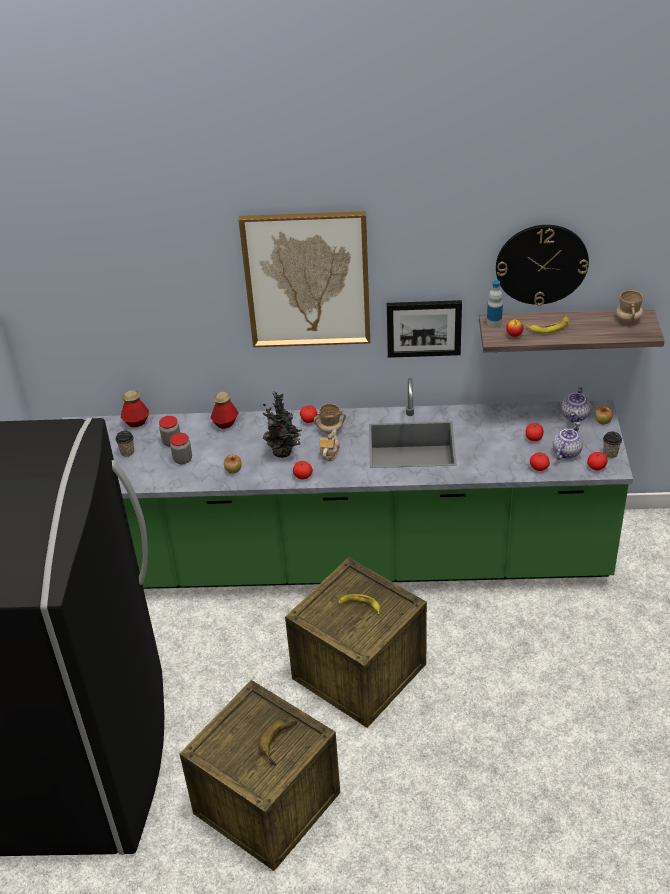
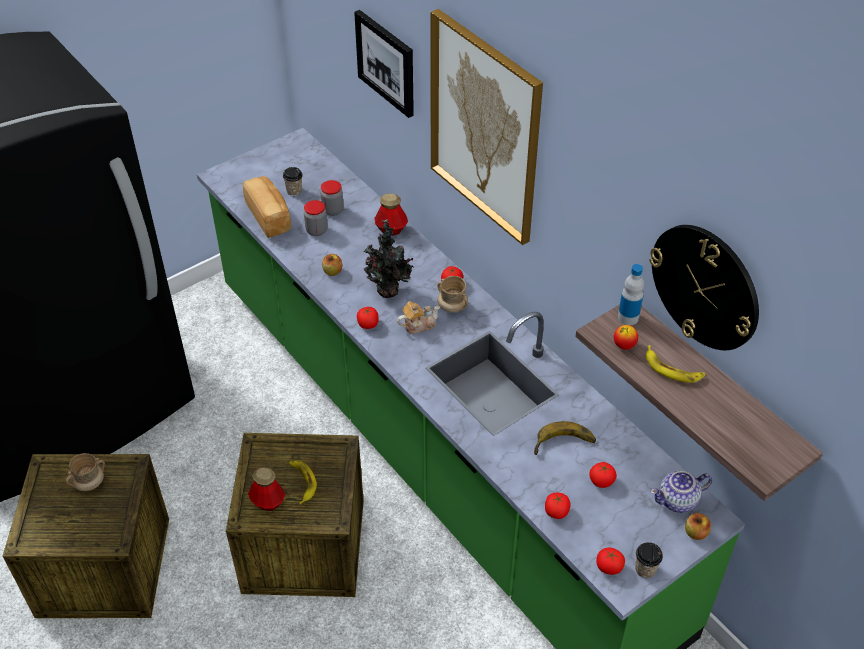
camera: 50 degrees right, 5 degrees up
bottle [121,390,149,427] -> bottle moved to [248,467,285,511]
banana [259,718,297,766] -> banana moved to [534,421,596,455]
picture [387,300,462,358] -> picture moved to [354,10,414,118]
teapot [553,422,583,460] -> none
beige mug [616,290,643,323] -> beige mug moved to [66,453,105,491]
none -> bread [243,176,291,238]

